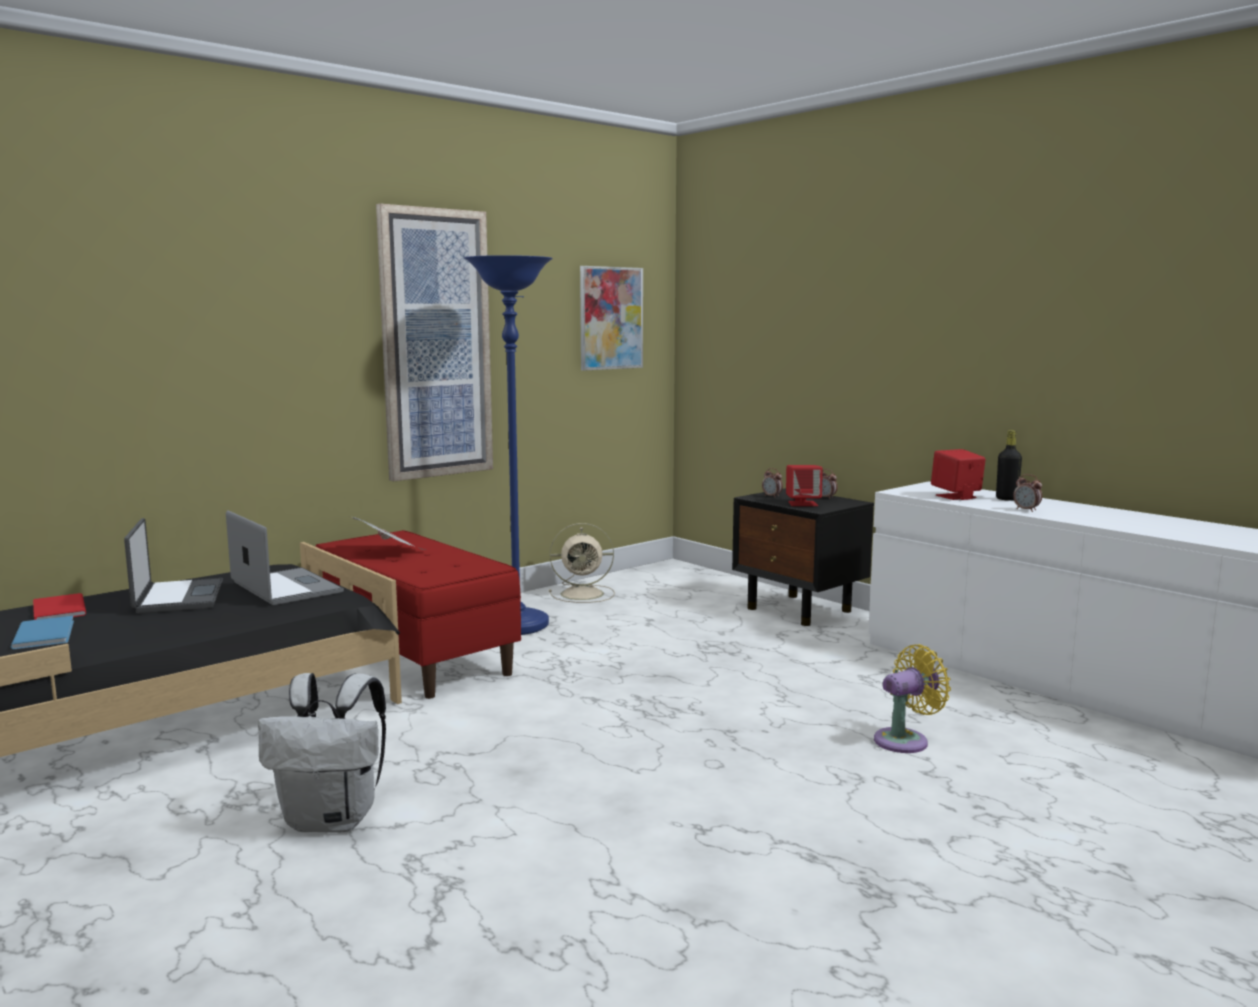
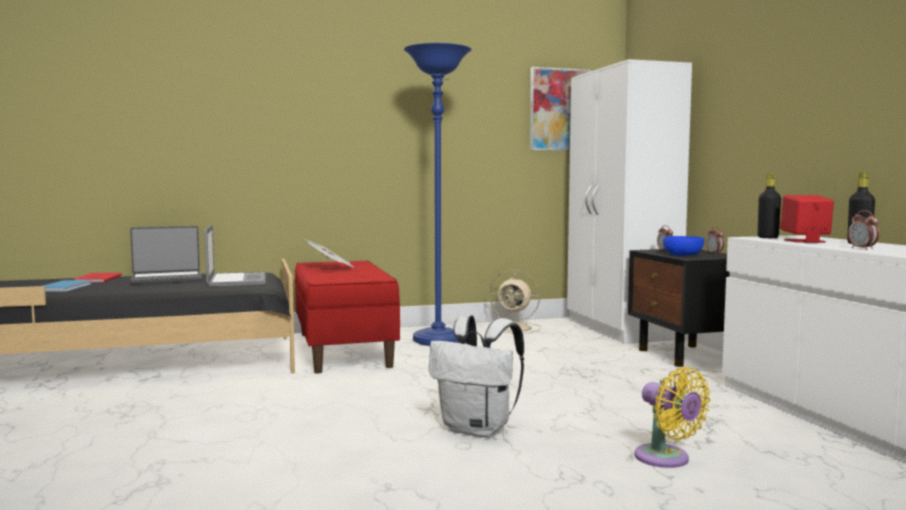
camera: 25 degrees right, 5 degrees down
laptop [124,518,223,614] -> laptop turned 60 degrees clockwise [130,226,202,285]
white backpack [258,673,386,832] -> white backpack moved to [429,315,524,437]
picture [376,204,493,481] -> none
red speaker [786,465,823,506] -> blue bowl [663,236,704,256]
yellow fan [874,644,951,753] -> yellow fan turned 60 degrees clockwise [635,367,710,468]
none -> white wardrobe [567,59,692,344]
none -> black bottle [758,173,781,238]

